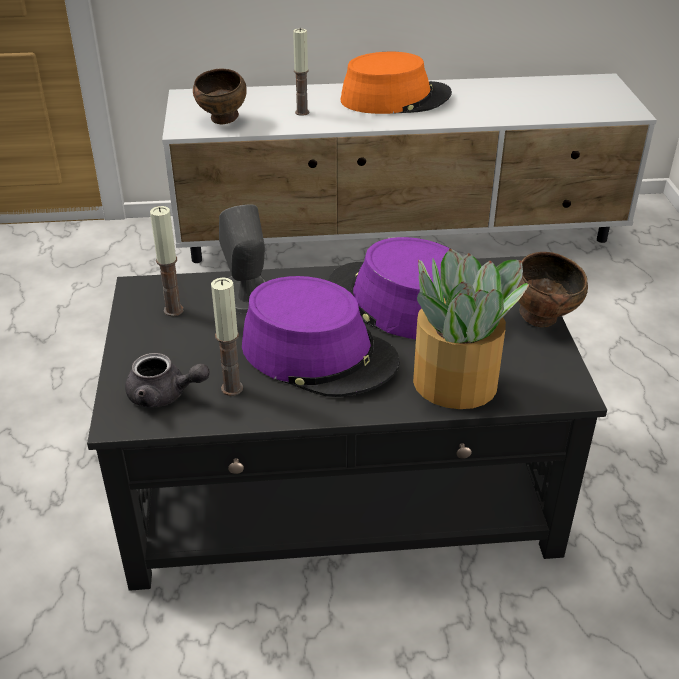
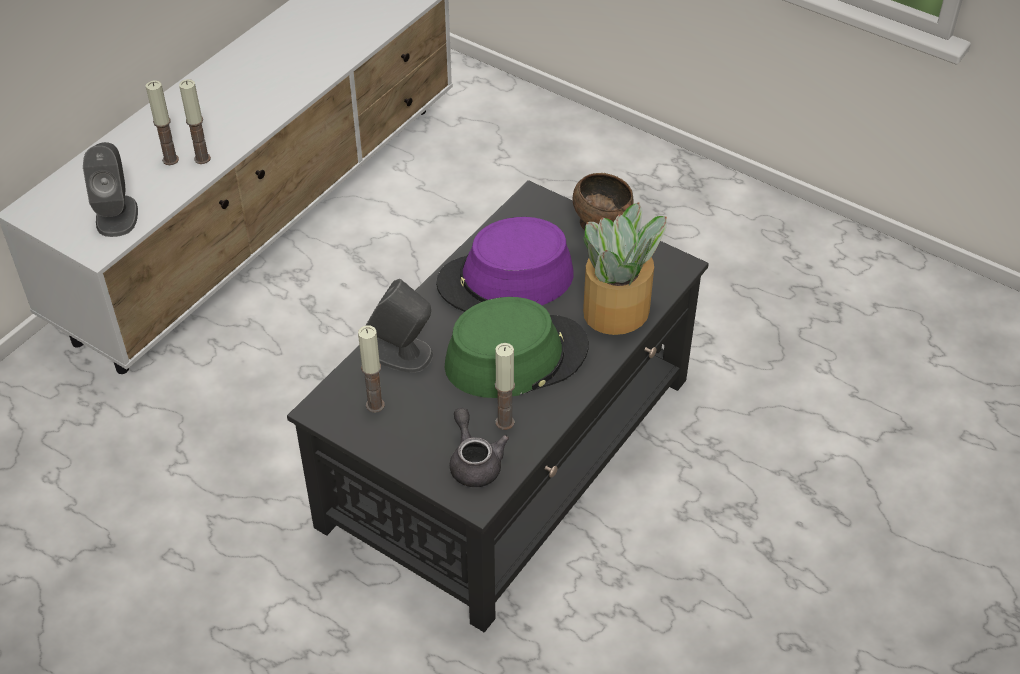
camera: 50 degrees left, 10 degrees up
grey teapot [125,353,209,408] -> grey teapot turned 75 degrees counterclockwise [450,408,509,487]
brown bowl [193,69,247,124] -> grey speaker [83,142,138,237]
purple hat [242,276,400,397] -> green hat [444,297,589,398]
orange hat [341,52,452,114] -> none
none -> candle [179,79,211,164]

